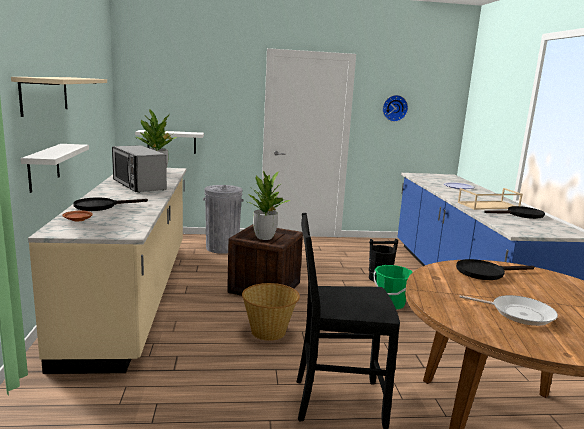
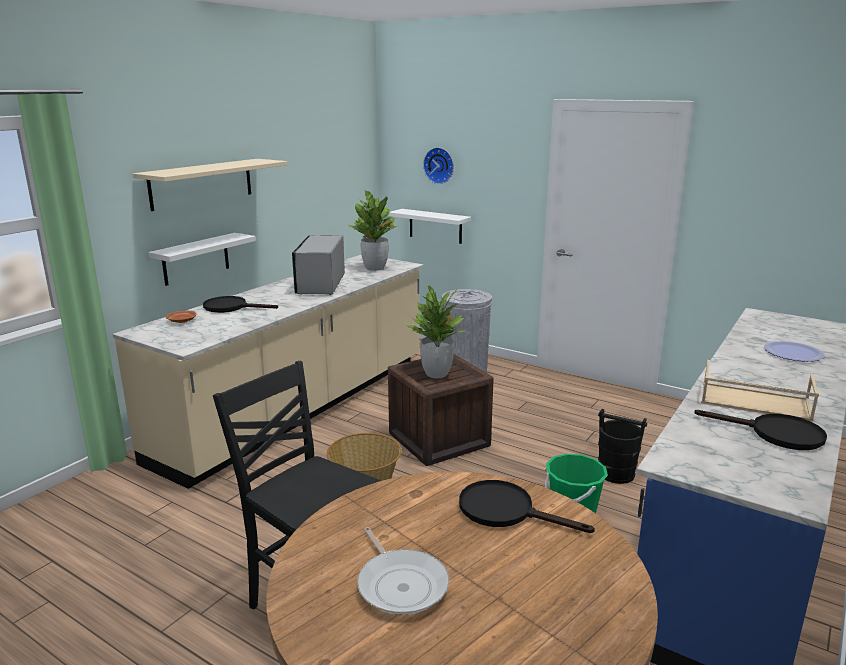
camera: 40 degrees right, 5 degrees up
wall clock [383,95,408,122] -> wall clock moved to [423,147,454,184]

